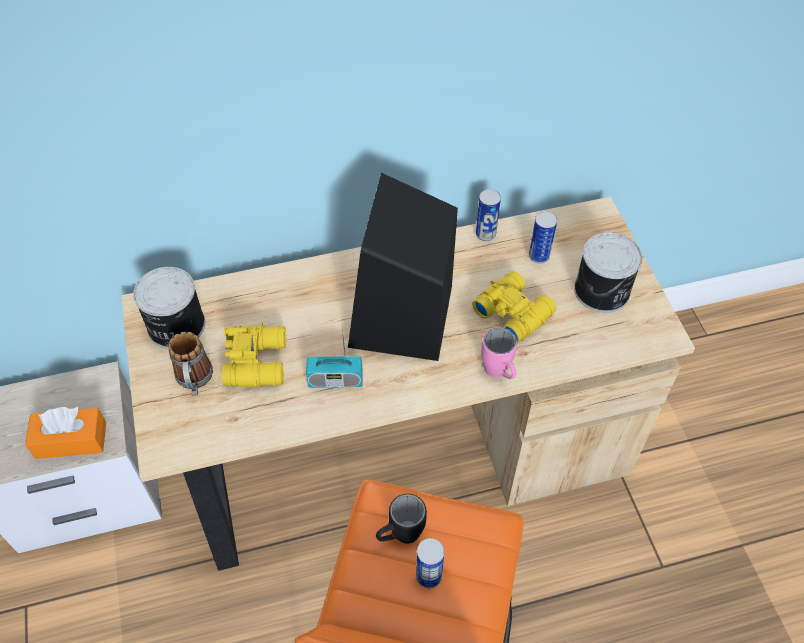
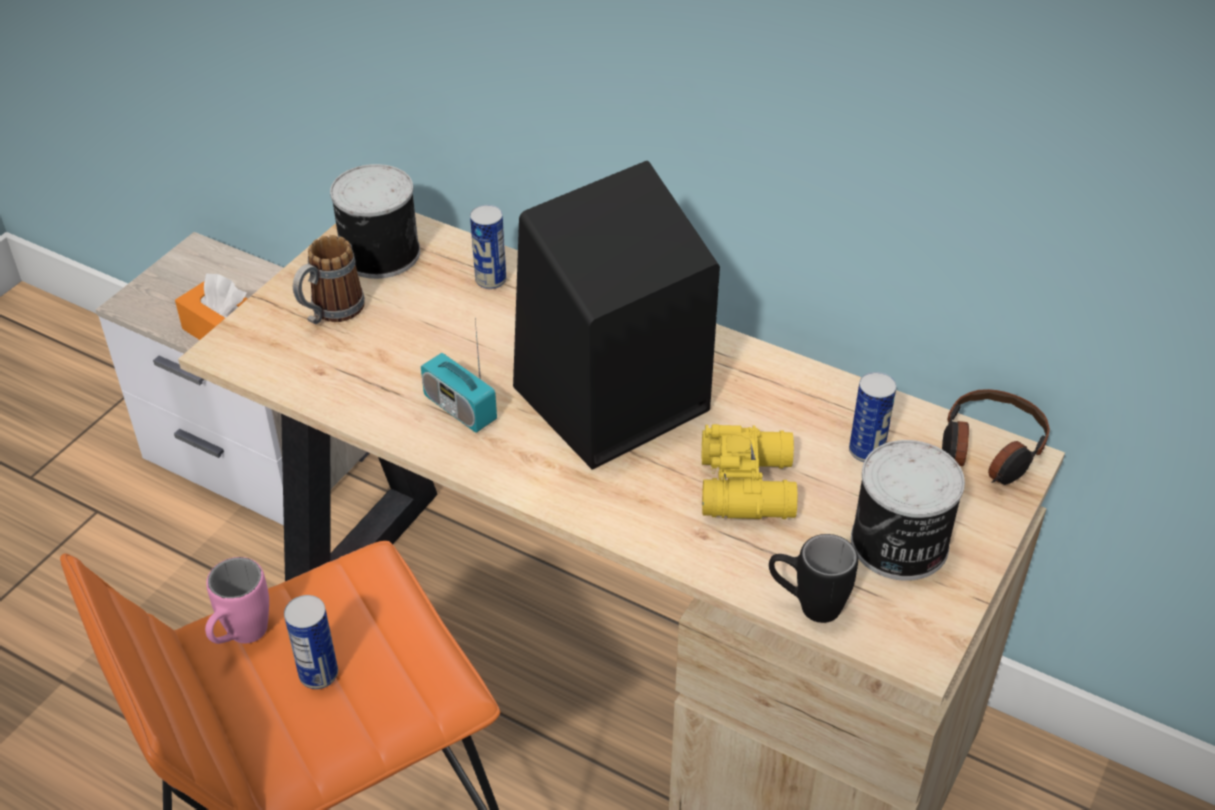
camera: 45 degrees right, 10 degrees down
yellow binoculars [222,322,286,387] -> none
black mug [376,494,427,544] -> black mug moved to [769,534,858,623]
can [476,189,501,241] -> can moved to [470,205,506,289]
pink mug [481,328,517,379] -> pink mug moved to [205,557,269,644]
none -> headphones [942,389,1050,485]

